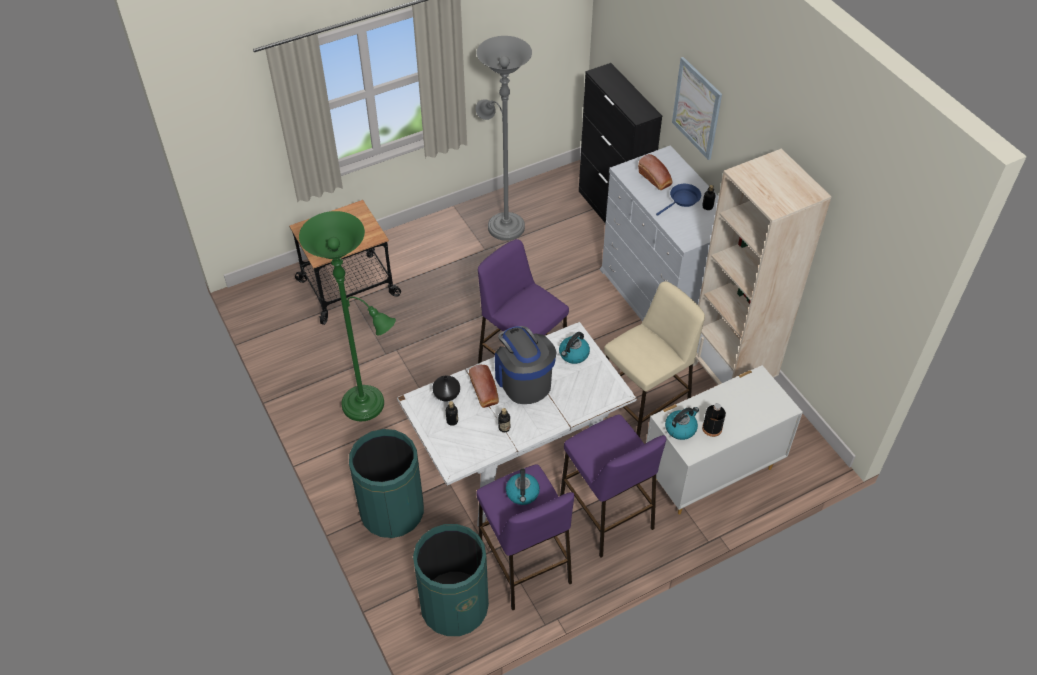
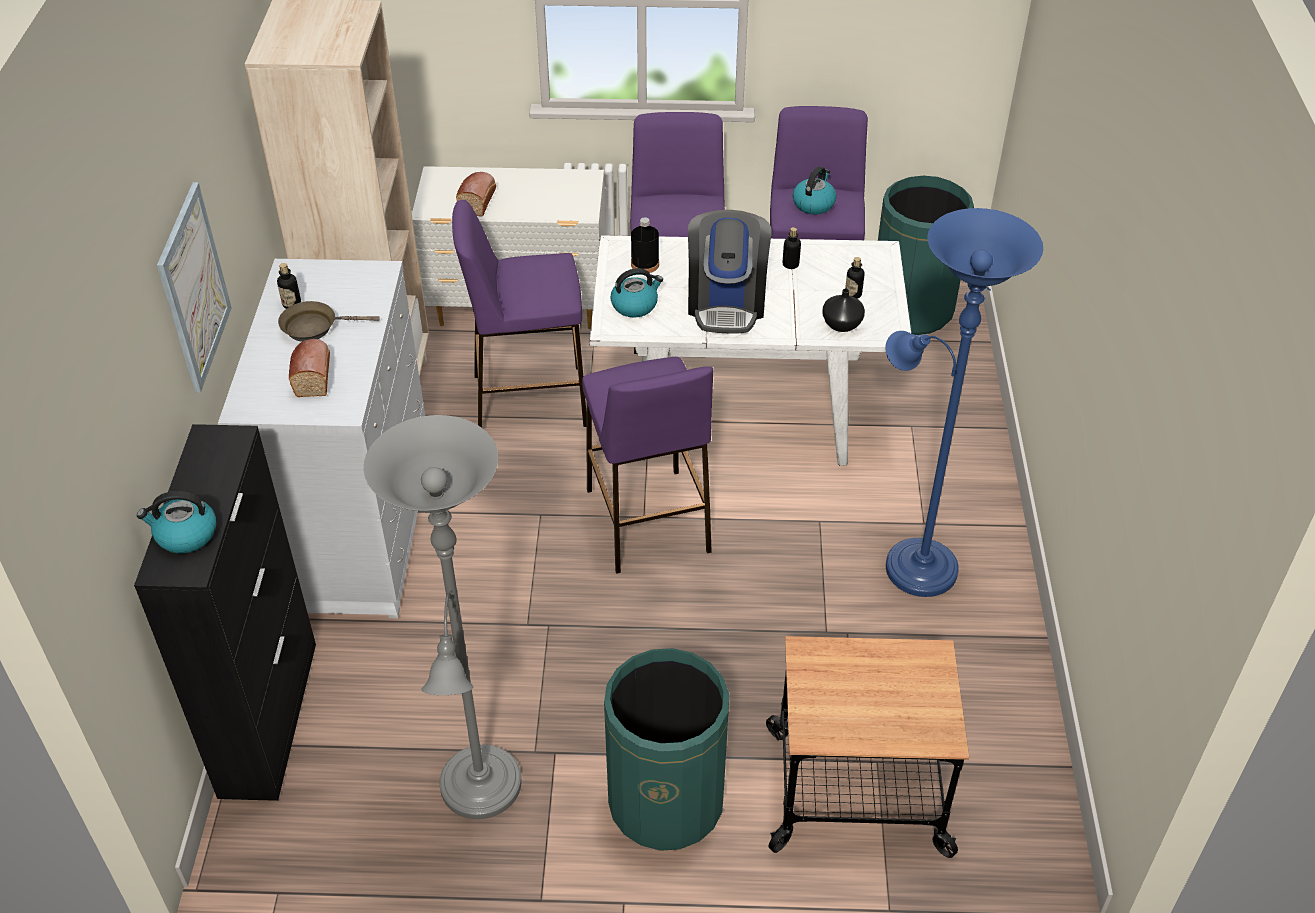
camera: 150 degrees left, 5 degrees down
green floor lamp [299,211,396,421] -> blue floor lamp [885,208,1043,597]
green trash can [349,429,424,538] -> green trash can moved to [604,648,729,851]
bread [469,365,499,408] -> bread moved to [456,172,496,217]
beige stool [604,281,705,437] -> purple stool [452,200,586,427]
blue frying pan [656,184,701,216] -> brown frying pan [278,301,380,342]
kettle [665,407,699,440] -> kettle moved to [137,491,216,553]
black bottle [702,403,726,437] -> black bottle moved to [631,217,659,273]

